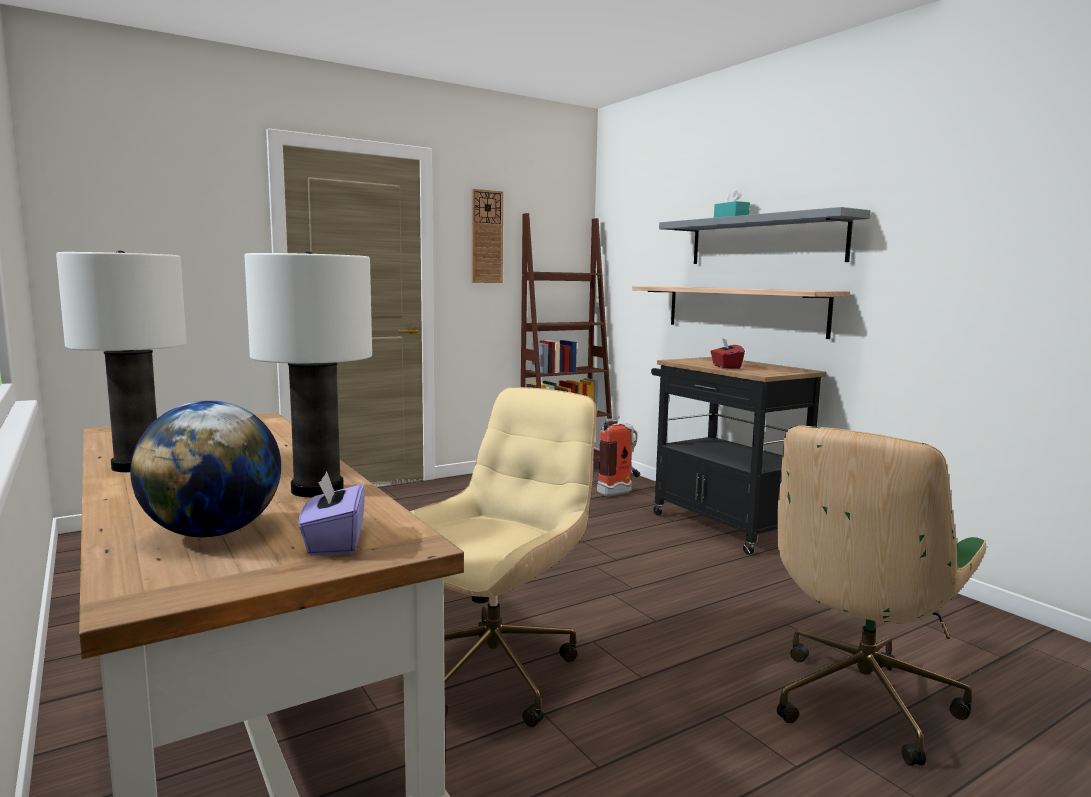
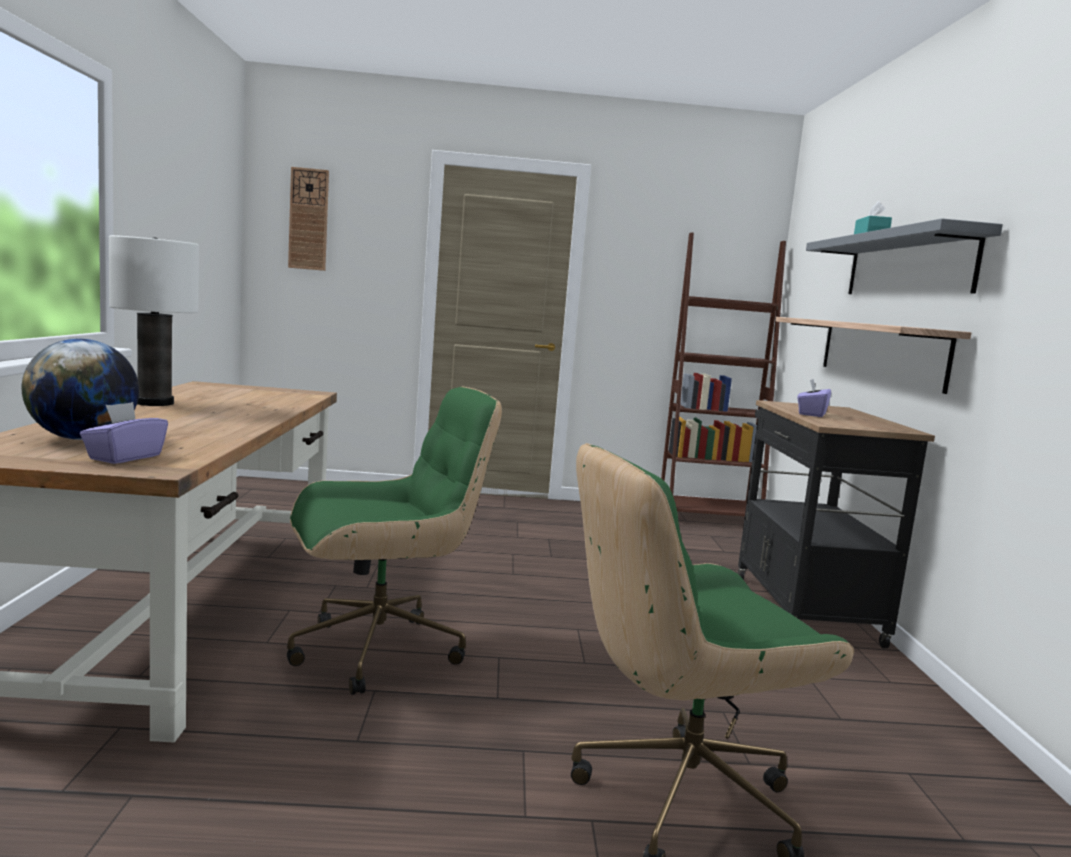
camera: 30 degrees right, 0 degrees up
white table lamp [244,251,372,497] -> none
beige office chair [410,387,597,727] -> green office chair [287,387,502,695]
wall clock [472,189,503,283] -> wall clock moved to [288,167,329,271]
fire extinguisher [597,416,640,497] -> none
red tissue box [711,338,745,369] -> purple tissue box [797,379,831,417]

